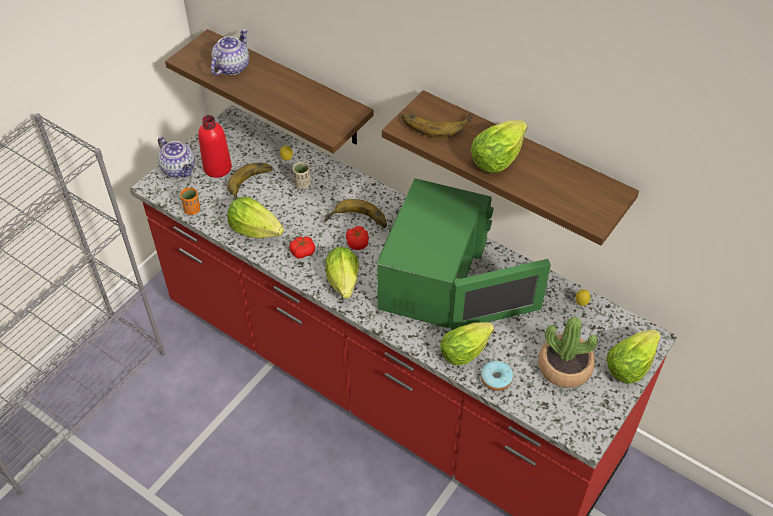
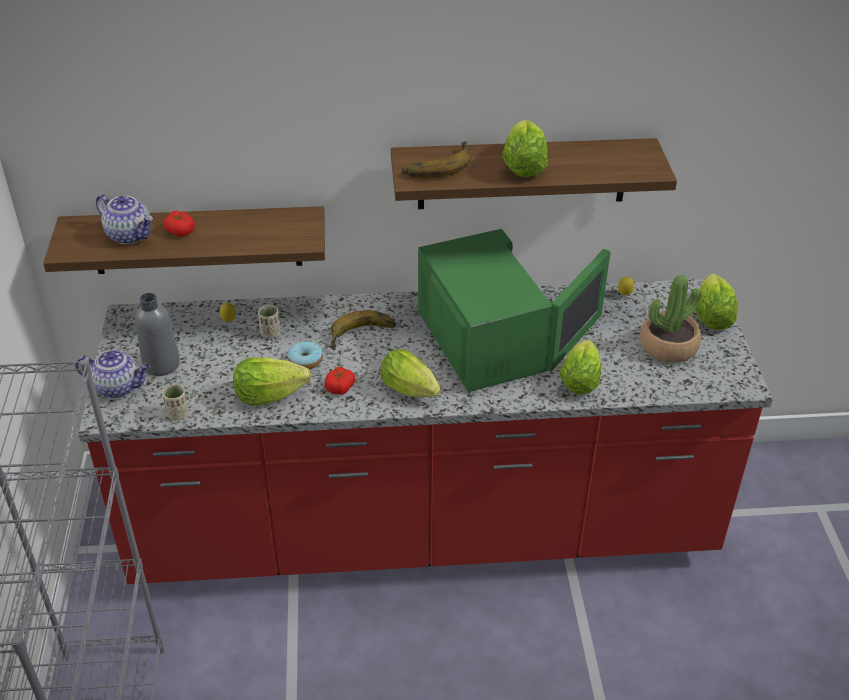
camera: 40 degrees left, 10 degrees down
orange cup [180,188,200,215] -> beige cup [162,384,189,420]
red bottle [198,115,232,178] -> grey bottle [135,293,180,376]
teapot [211,29,249,76] -> teapot turned 135 degrees clockwise [96,194,153,244]
banana [227,163,273,199] -> none
tomato [346,226,369,250] -> tomato moved to [163,211,195,236]
donut [481,361,513,391] -> donut moved to [287,341,323,369]

